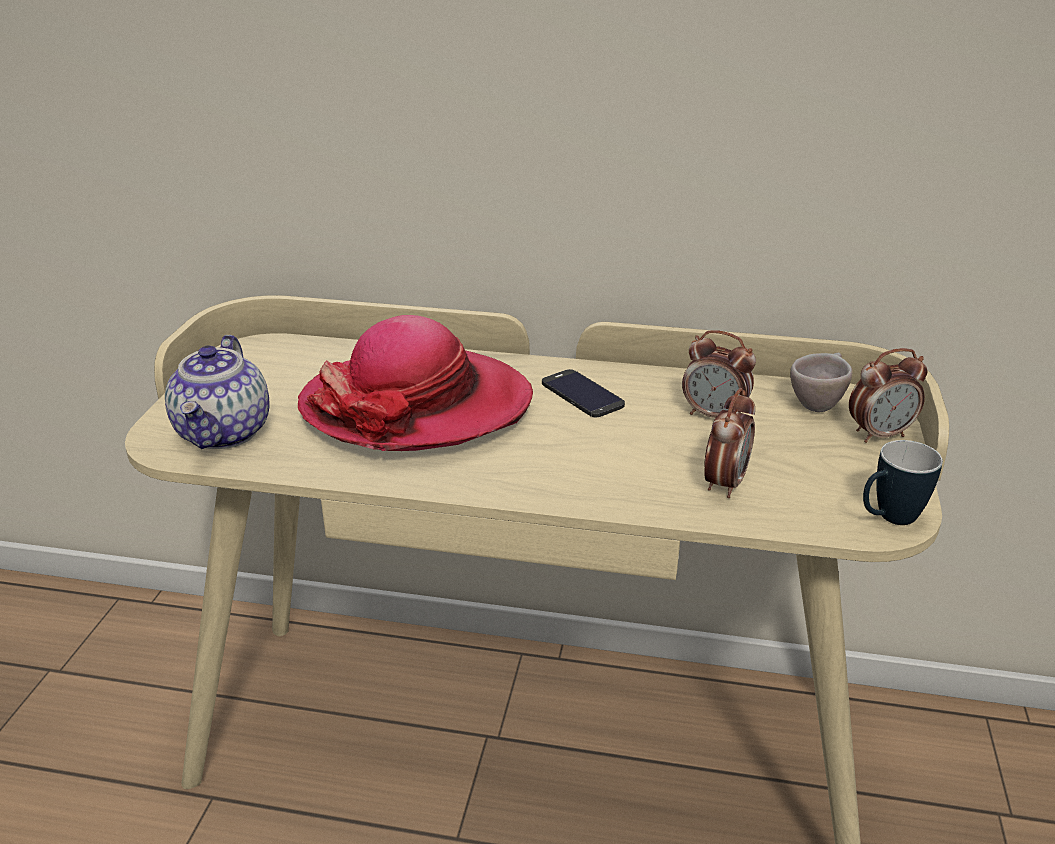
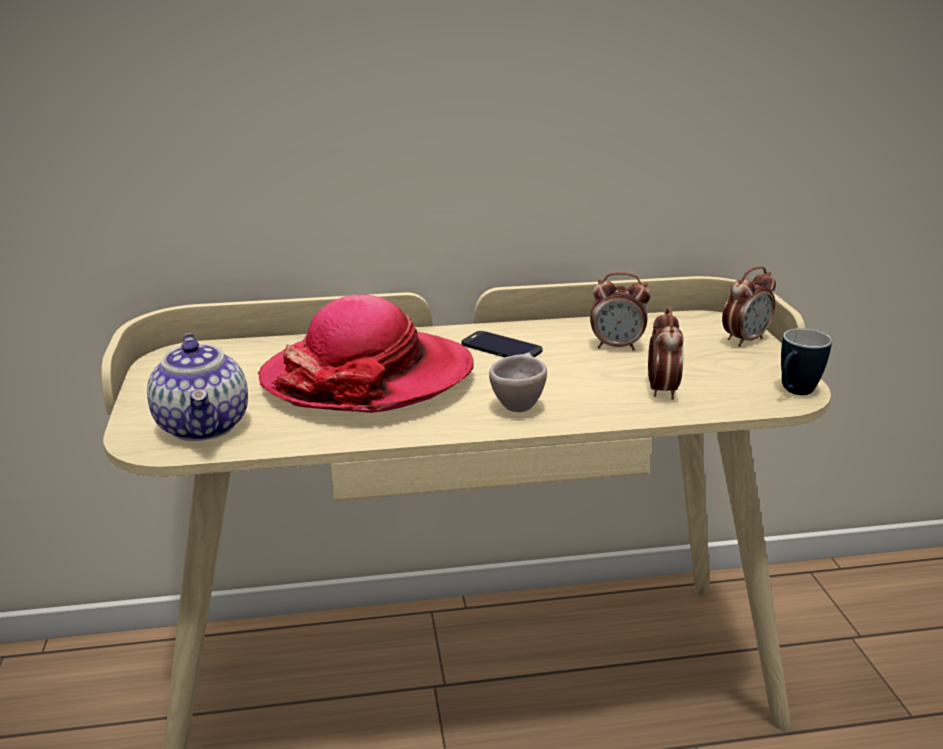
camera: 20 degrees left, 5 degrees down
beige cup [790,353,852,412] -> beige cup moved to [489,353,547,412]

